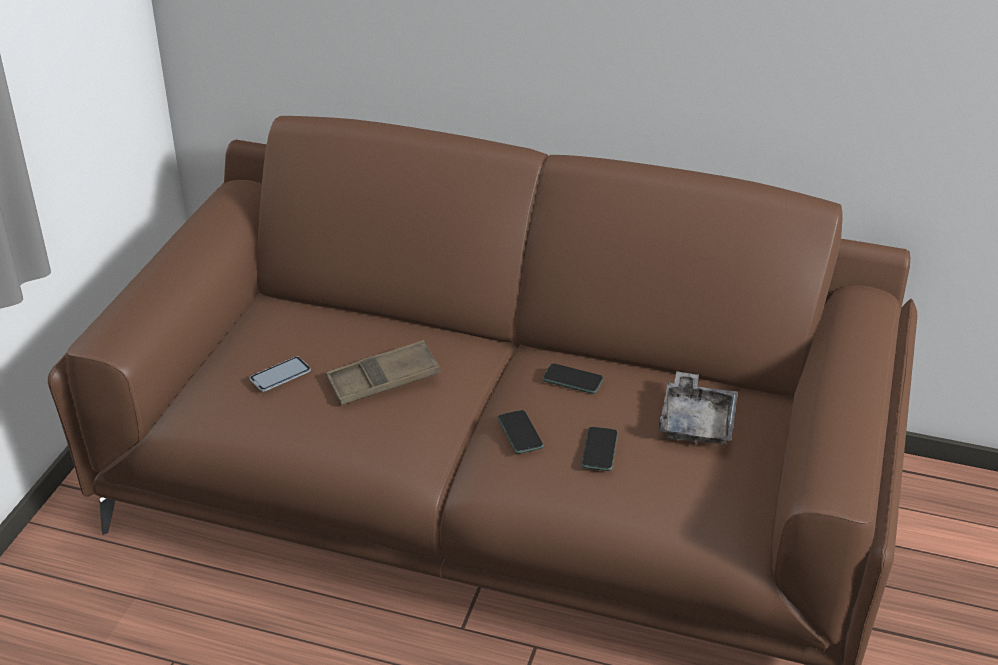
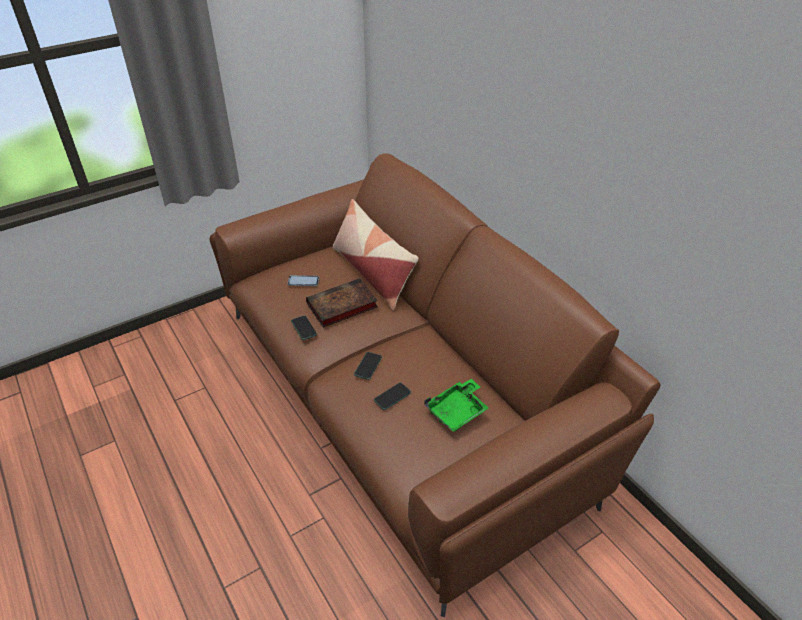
camera: 40 degrees right, 5 degrees up
brown tray [326,340,440,405] -> book [306,278,378,328]
phone [542,363,604,394] -> phone moved to [291,315,317,340]
grey tray [659,371,738,444] -> green tray [424,379,489,432]
none -> pillow [333,199,419,311]

